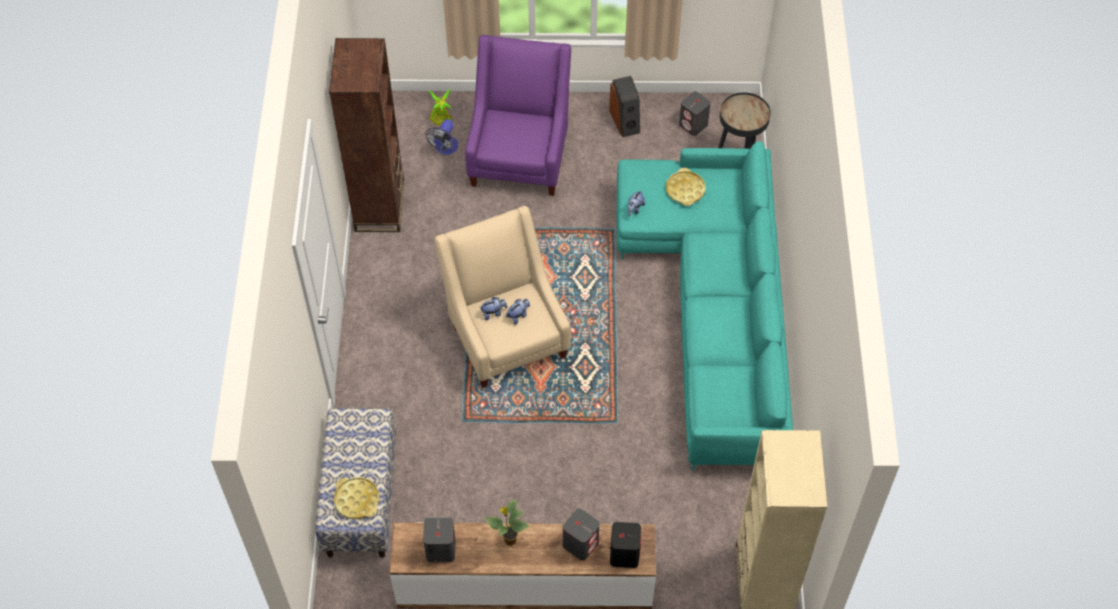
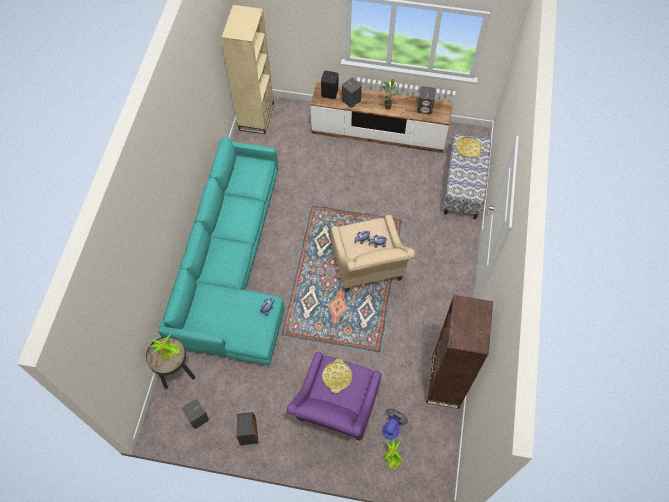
camera: 170 degrees left, 5 degrees up
yellow tray [666,168,706,206] -> yellow tray moved to [322,359,352,393]
none -> potted plant [149,333,180,360]

